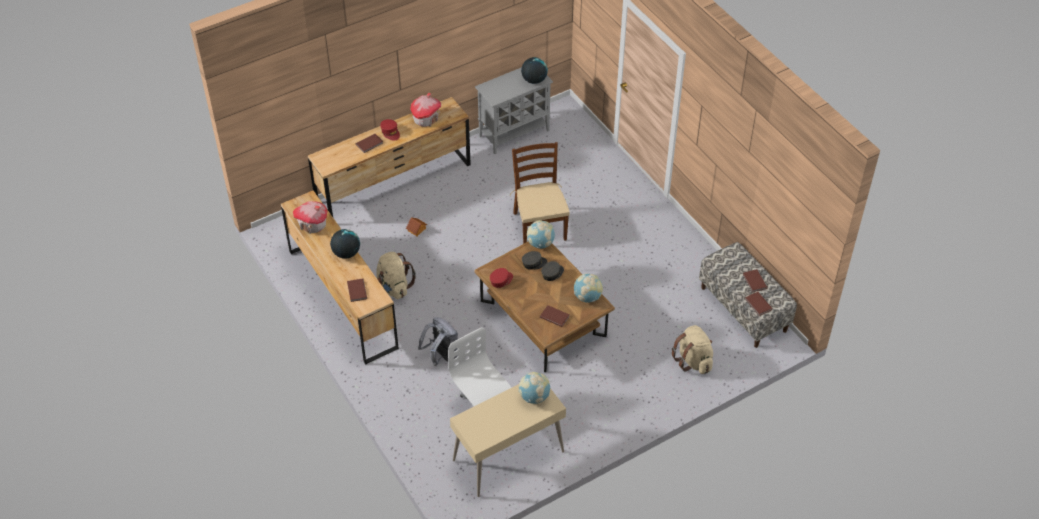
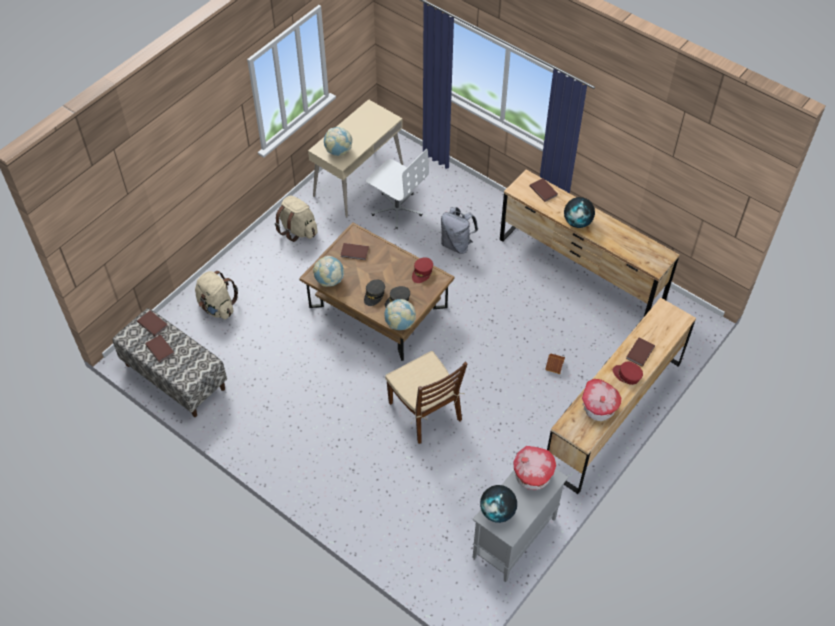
camera: 160 degrees right, 5 degrees up
toy house [293,201,327,234] -> toy house moved to [513,446,556,490]
beige backpack [376,252,416,299] -> beige backpack moved to [275,196,318,242]

